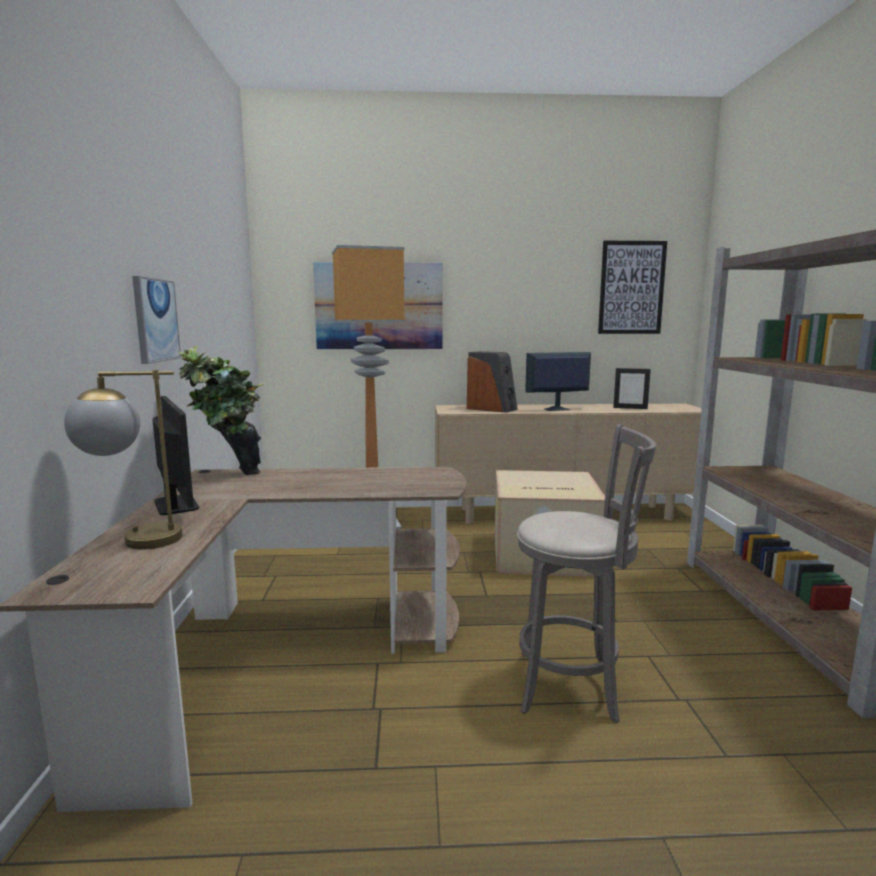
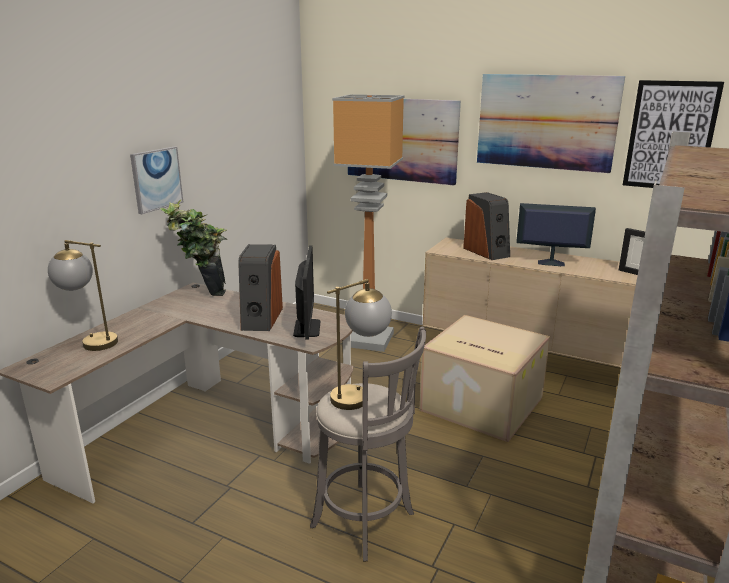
camera: 30 degrees right, 10 degrees up
monitor [152,396,199,515] -> monitor moved to [293,245,320,340]
none -> speaker [238,244,283,331]
none -> table lamp [327,279,392,410]
none -> picture [477,74,625,173]

